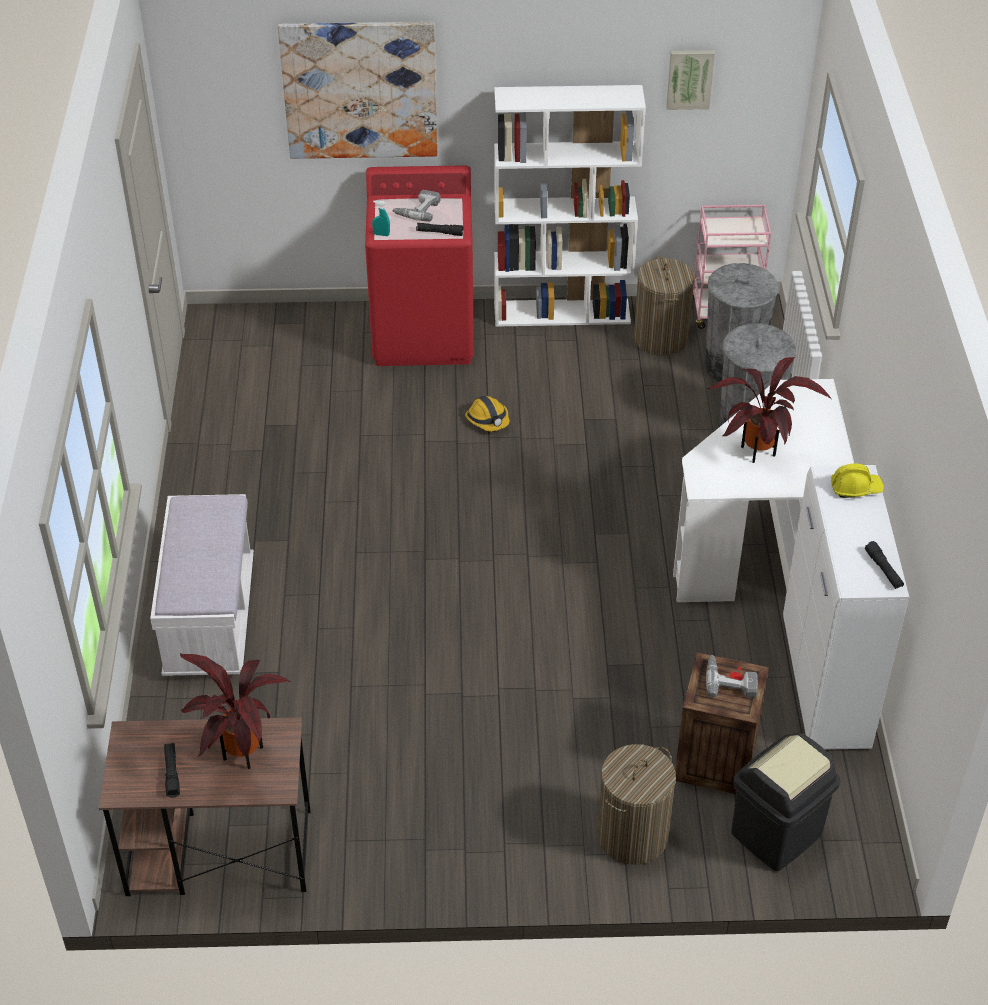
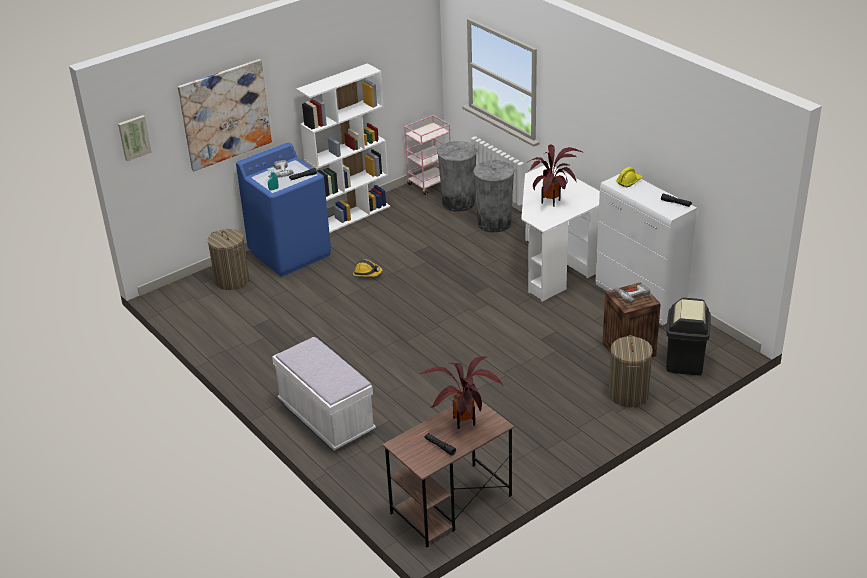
camera: 35 degrees left, 10 degrees down
red washing machine [365,165,474,366] -> blue washing machine [236,143,331,277]
laundry basket [634,257,695,355] -> laundry basket moved to [208,229,249,290]
picture [667,50,715,110] -> picture moved to [118,115,152,161]

